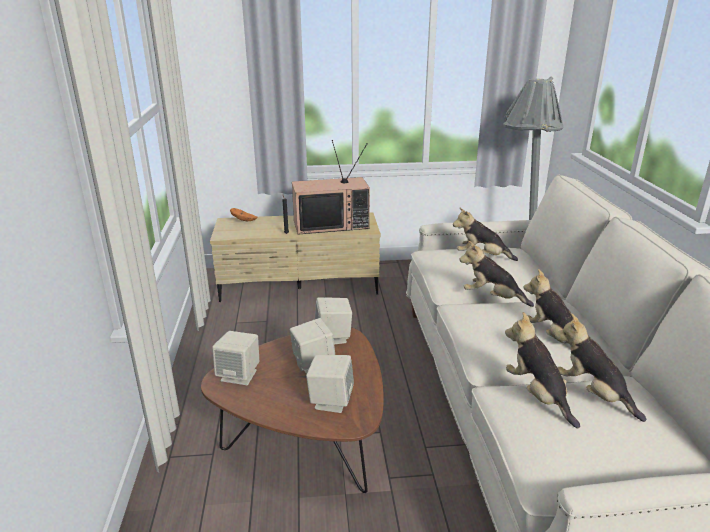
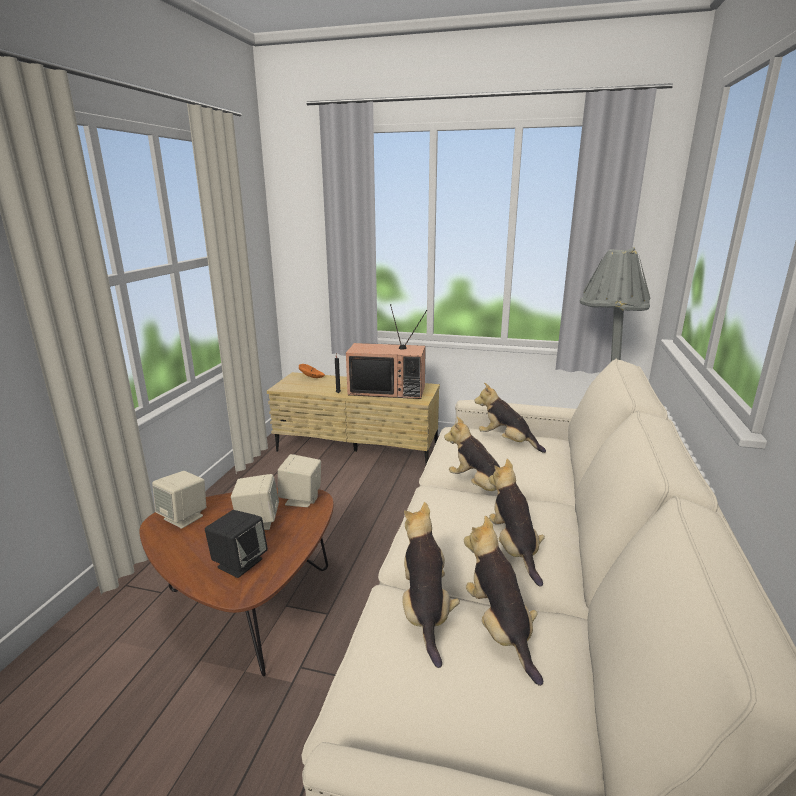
camera: 20 degrees right, 5 degrees down
beige speaker [306,355,354,413] -> black speaker [205,510,268,578]

